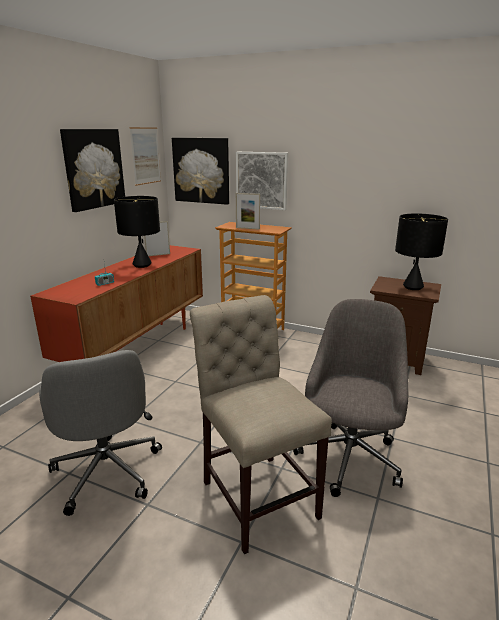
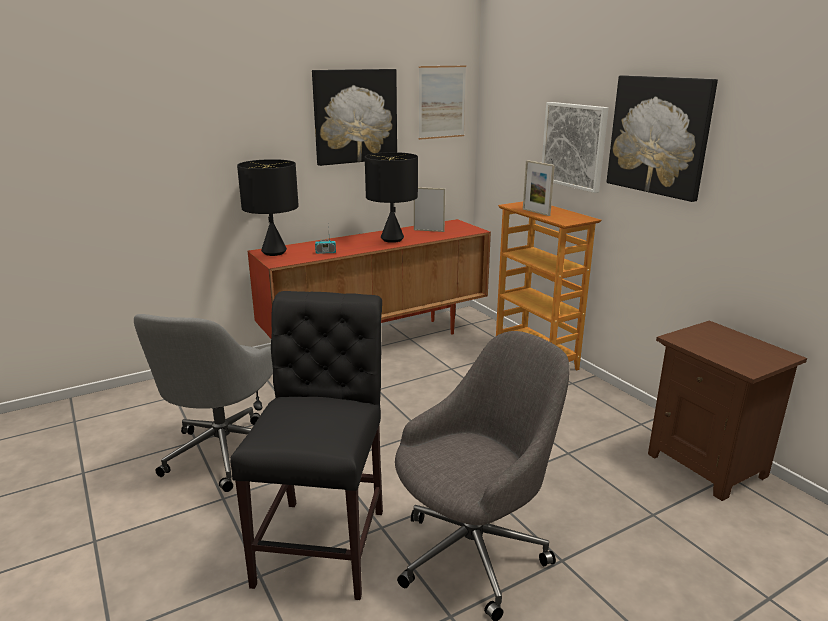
camera: 35 degrees right, 0 degrees up
picture [172,138,229,205] -> picture moved to [607,75,718,202]
beige chair [190,295,332,554] -> black chair [230,291,383,600]
black table lamp [395,213,448,290] -> black table lamp moved to [237,159,299,256]

